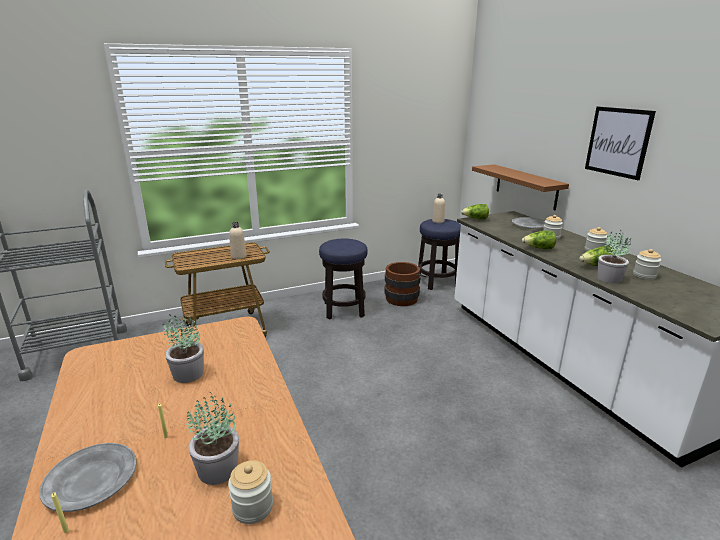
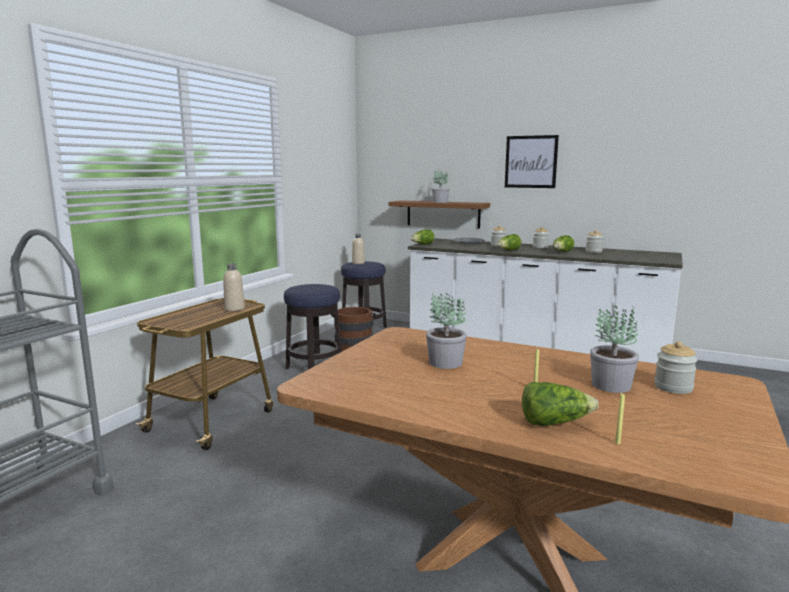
camera: 40 degrees left, 10 degrees down
grey plate [39,443,136,512] -> lettuce [522,382,598,426]
potted plant [597,230,632,284] -> potted plant moved to [432,169,449,203]

